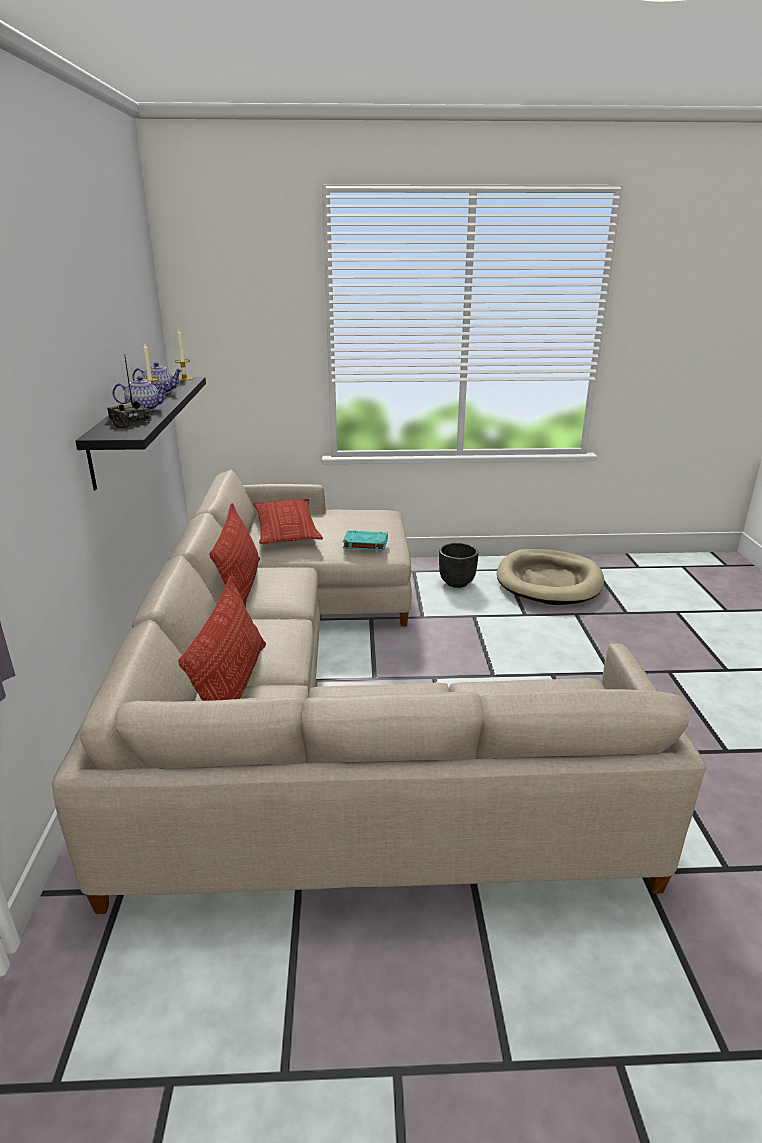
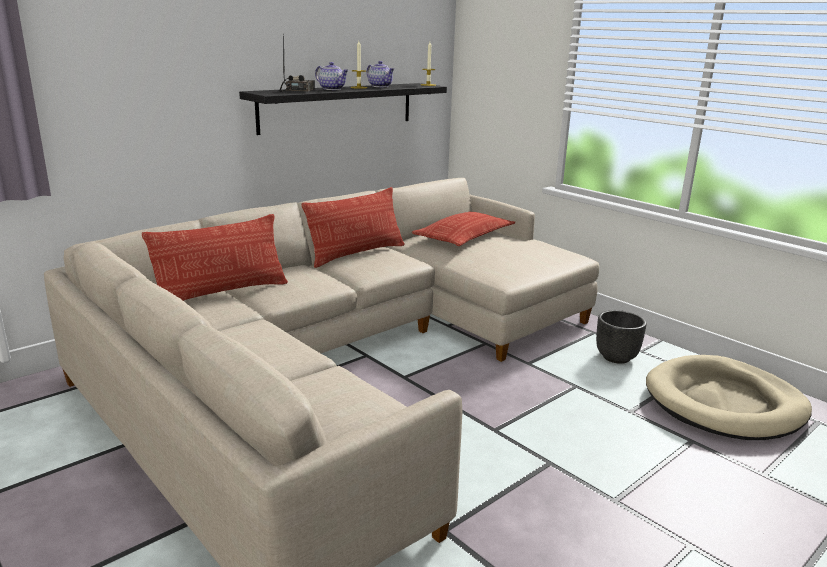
camera: 50 degrees right, 5 degrees down
turquoise book [343,530,388,551] -> none

